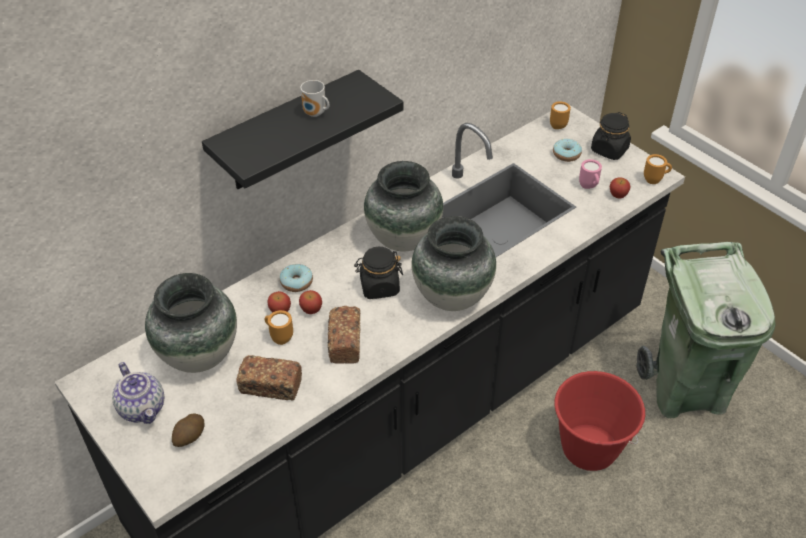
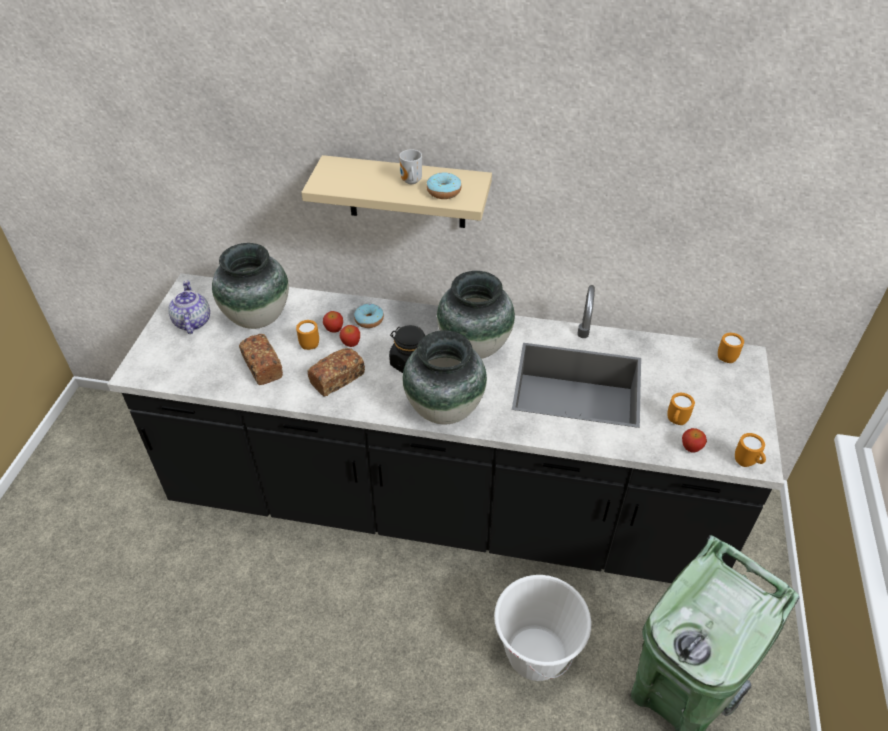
camera: 50 degrees right, 0 degrees up
teapot [112,362,164,424] -> teapot turned 150 degrees clockwise [169,280,210,334]
potato [172,413,205,447] -> none
black shelf [202,70,404,189] -> beige shelf [301,155,492,228]
donut [553,139,582,162] -> donut moved to [426,172,461,199]
red bucket [554,371,645,471] -> white bucket [494,575,591,681]
pink mug [579,159,602,189] -> orange mug [667,393,695,425]
black jar [591,112,631,160] -> none

